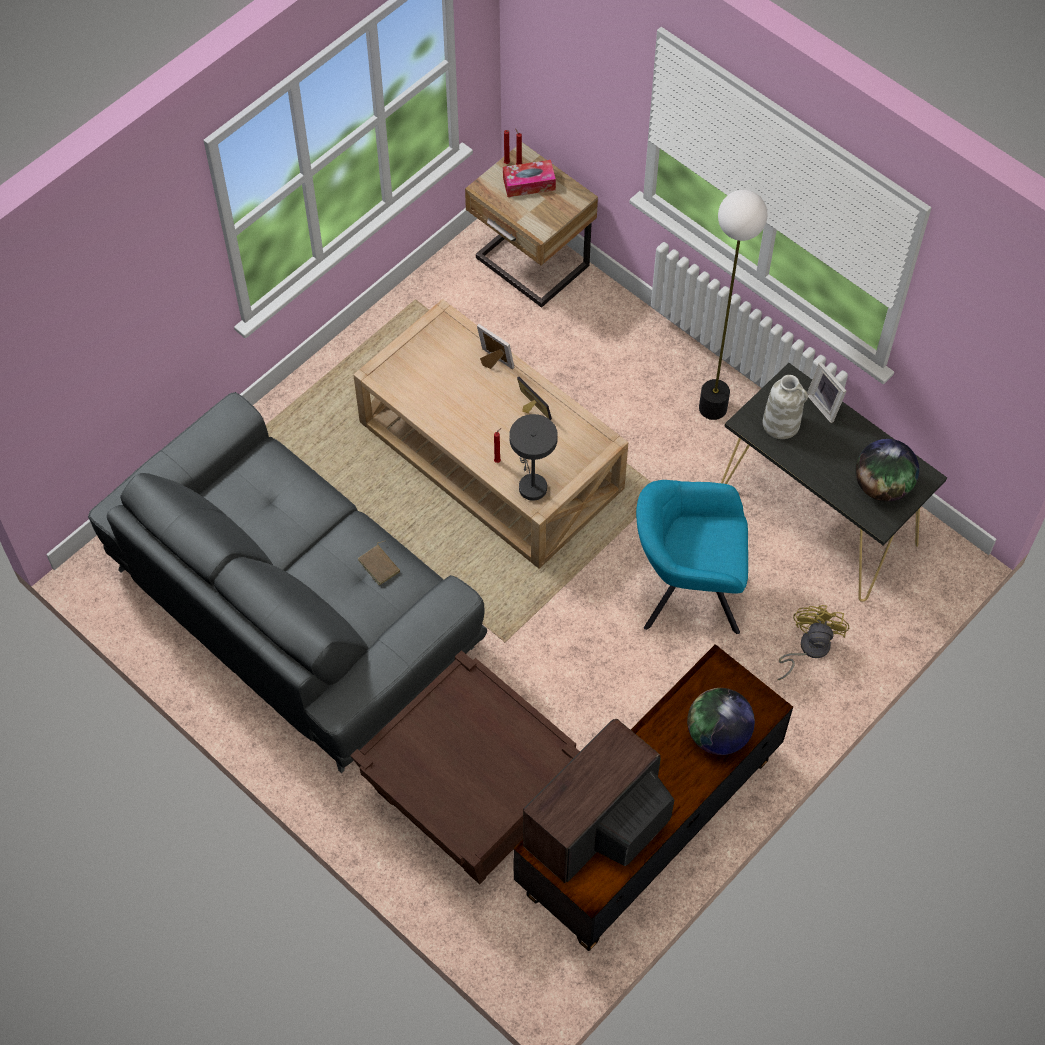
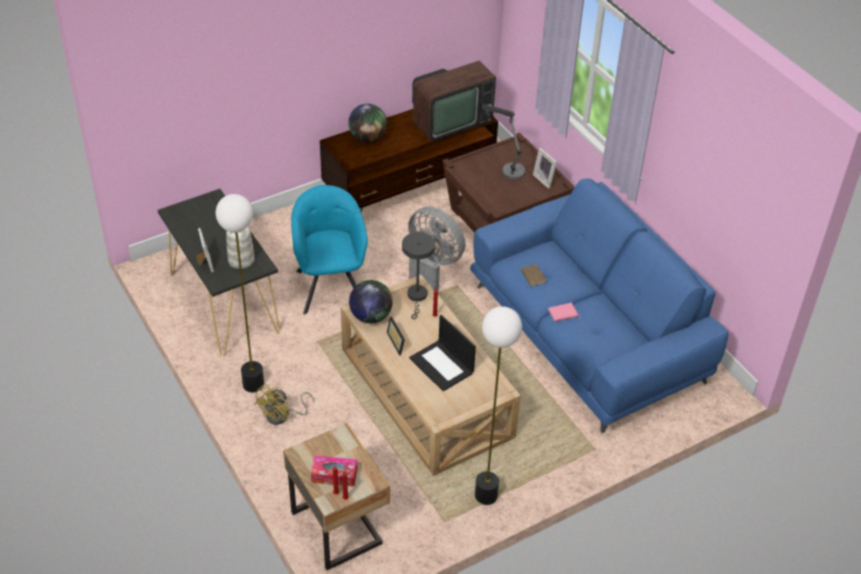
camera: 165 degrees left, 15 degrees down
grey sofa [88,392,487,773] -> blue sofa [470,179,728,433]
picture frame [477,324,514,370] -> picture frame moved to [533,148,557,189]
turquoise armchair [636,480,748,634] -> turquoise armchair turned 120 degrees counterclockwise [291,185,368,315]
yellow fan [778,605,849,680] -> yellow fan moved to [254,384,314,425]
globe [855,439,919,502] -> globe moved to [349,280,393,323]
none -> grey fan [408,206,465,290]
none -> laptop [409,315,476,391]
none -> floor lamp [475,306,522,505]
none -> table lamp [481,104,526,179]
none -> pink book [548,303,580,322]

